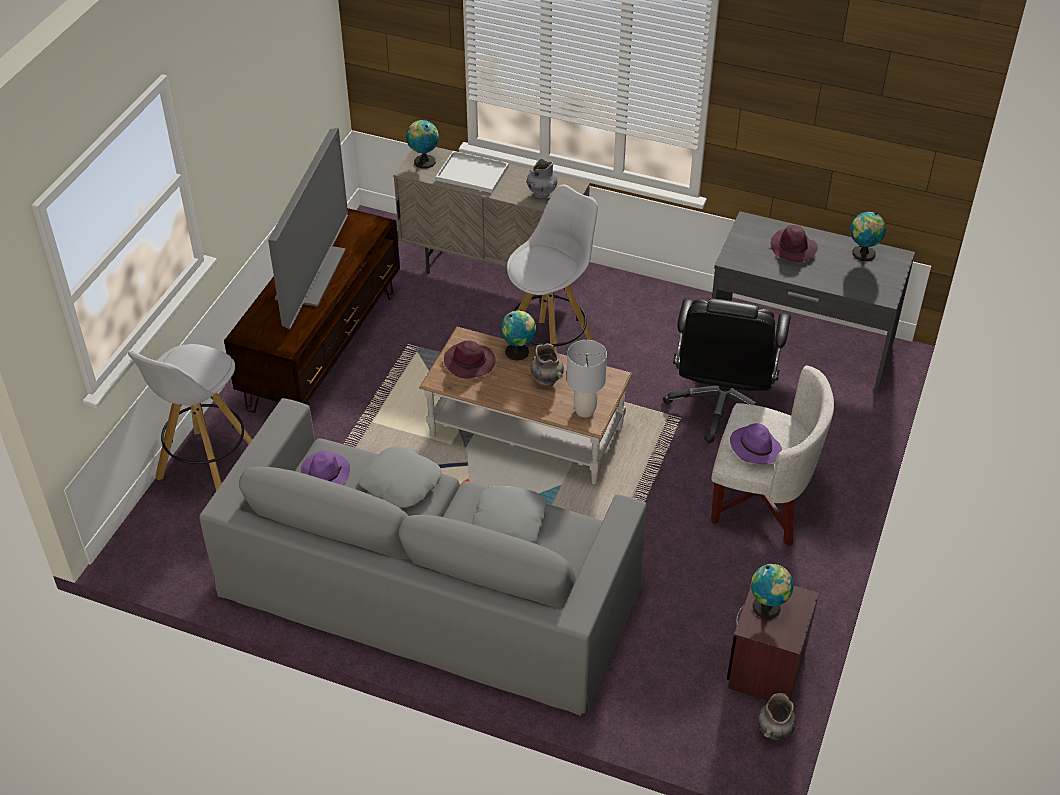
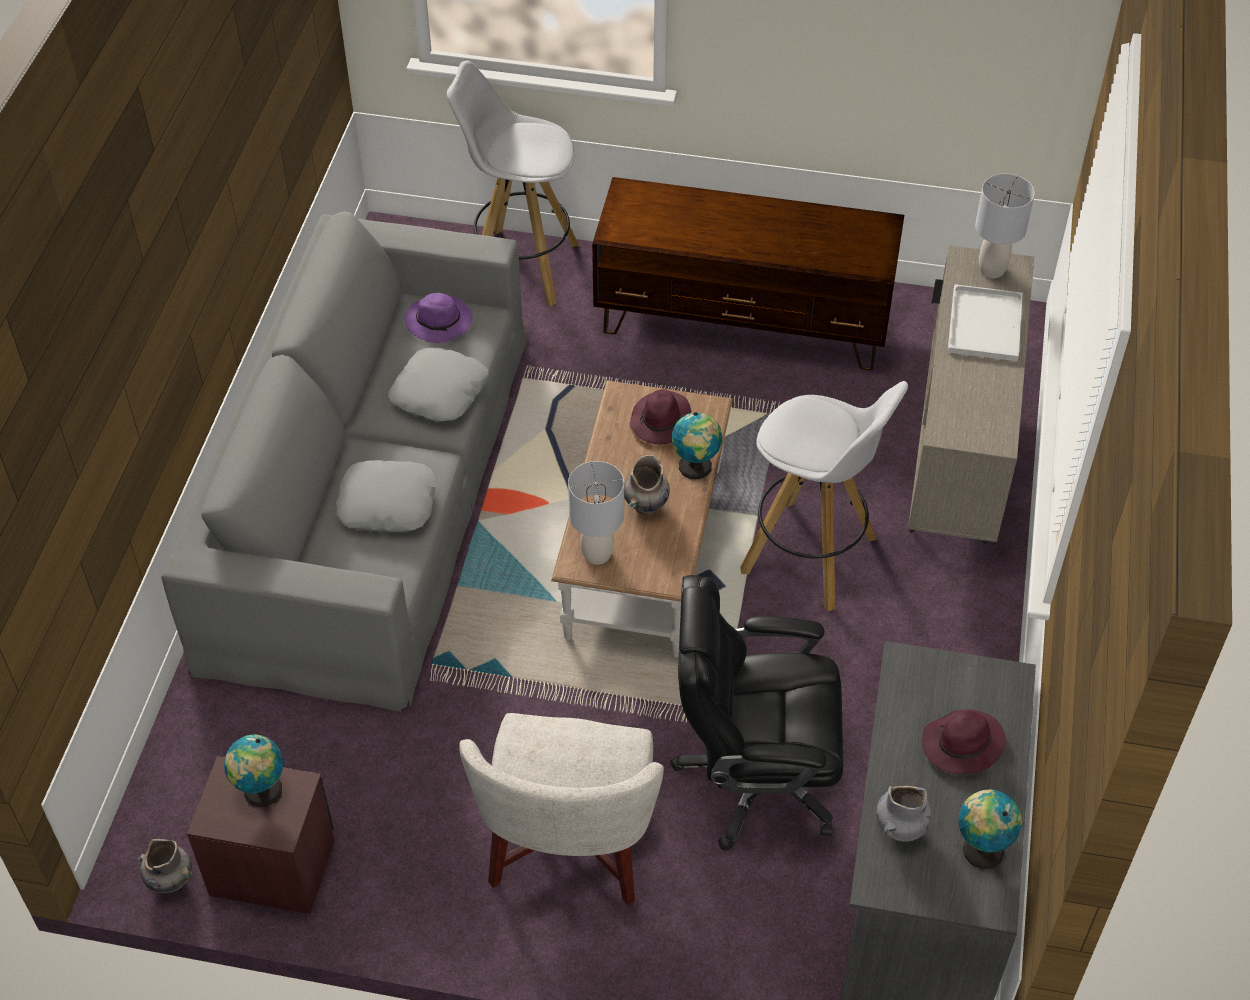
camera: 80 degrees right, 5 degrees up
television [268,128,348,329] -> none
globe [406,120,439,169] -> grey table lamp [975,174,1035,278]
grey vase [527,158,558,198] -> grey vase moved to [876,785,932,842]
purple hat [730,423,782,464] -> none

